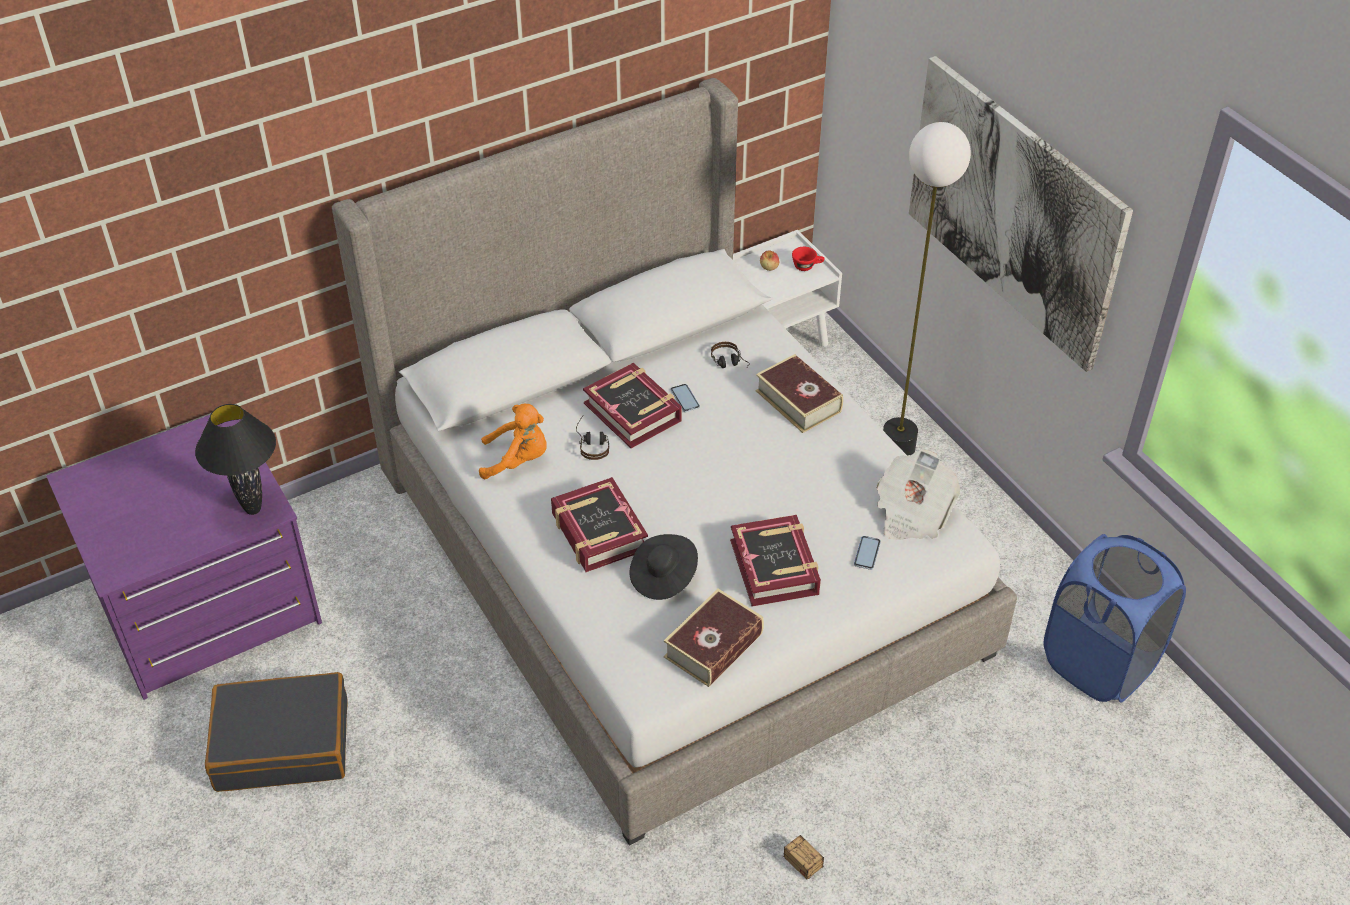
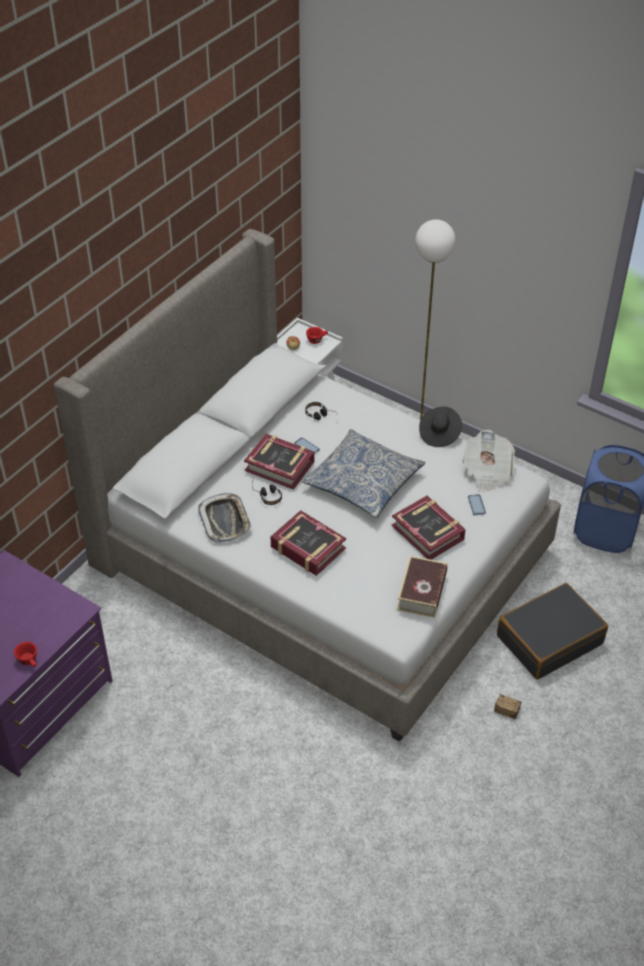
camera: 25 degrees left, 0 degrees up
black table lamp [195,404,276,515] -> none
black suitcase [205,672,348,792] -> black suitcase moved to [497,583,608,679]
orange plush toy [479,404,547,479] -> tray [198,493,252,543]
black hat [630,534,698,600] -> black hat moved to [419,407,462,447]
book [755,354,843,433] -> none
picture [909,56,1133,372] -> none
none -> red cup [14,642,37,667]
none -> pillow [301,429,425,518]

